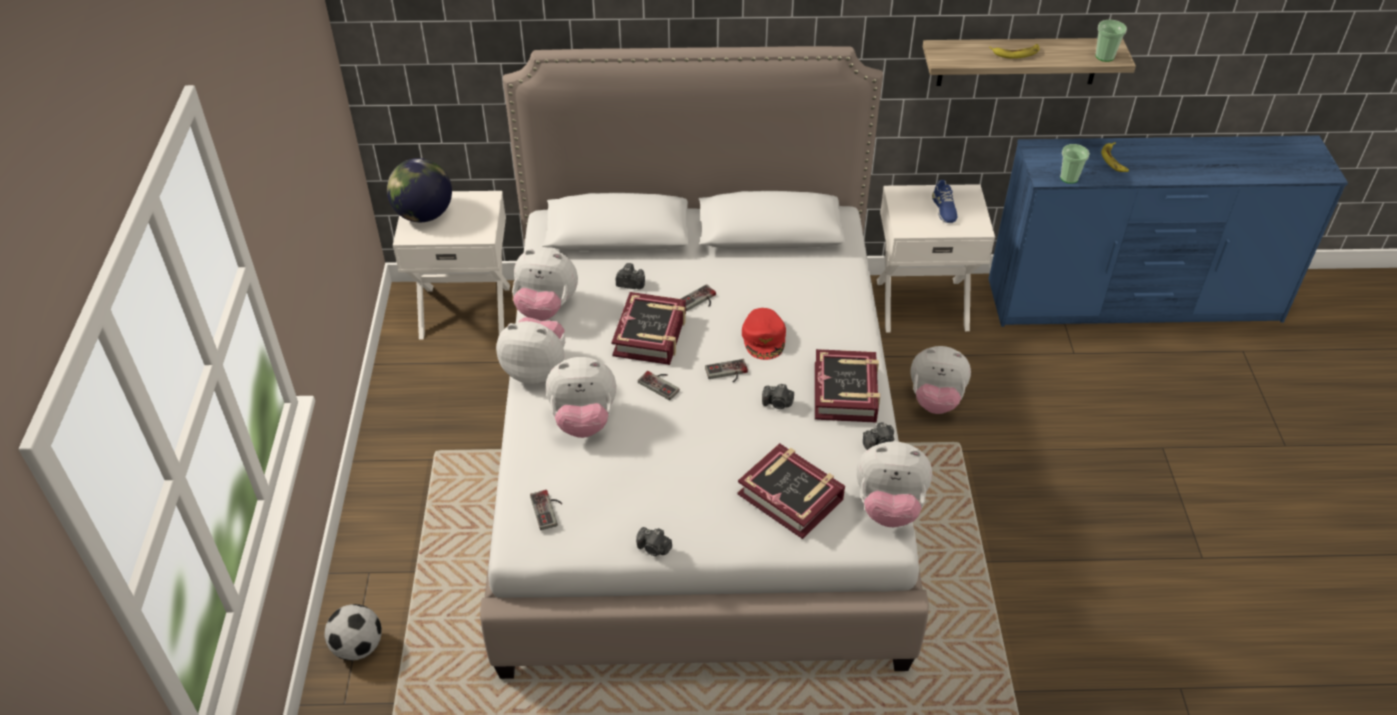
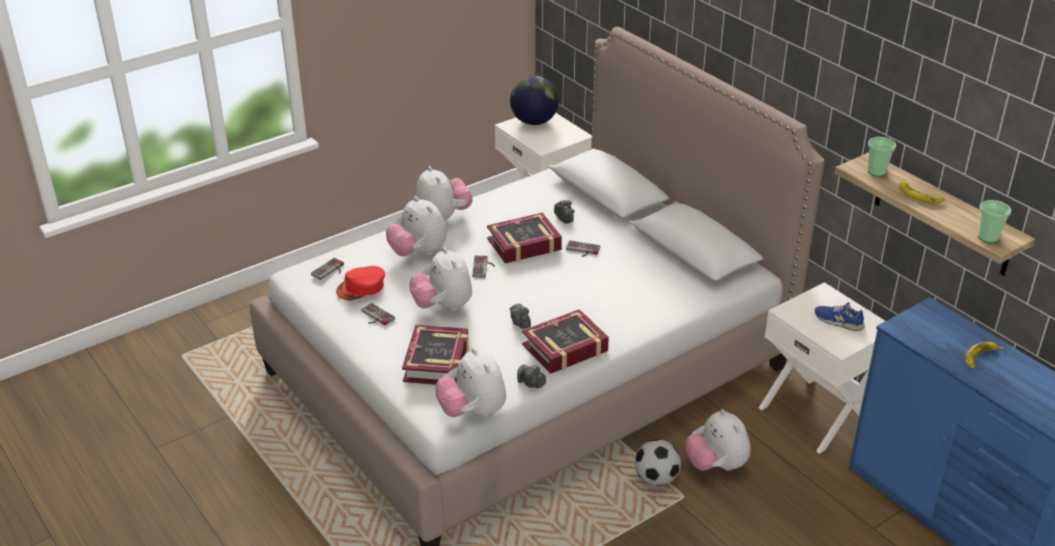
camera: 55 degrees right, 10 degrees down
football [325,604,382,661] -> football moved to [635,439,681,486]
plush toy [512,247,578,321] -> plush toy moved to [410,247,472,311]
camera [636,527,672,556] -> none
game controller [705,359,748,382] -> game controller moved to [361,303,395,325]
red cap [742,308,786,360] -> red cap moved to [336,266,385,300]
blue shoe [932,180,957,223] -> blue shoe turned 75 degrees clockwise [815,302,865,331]
cup [1060,144,1090,184] -> cup moved to [868,137,896,177]

